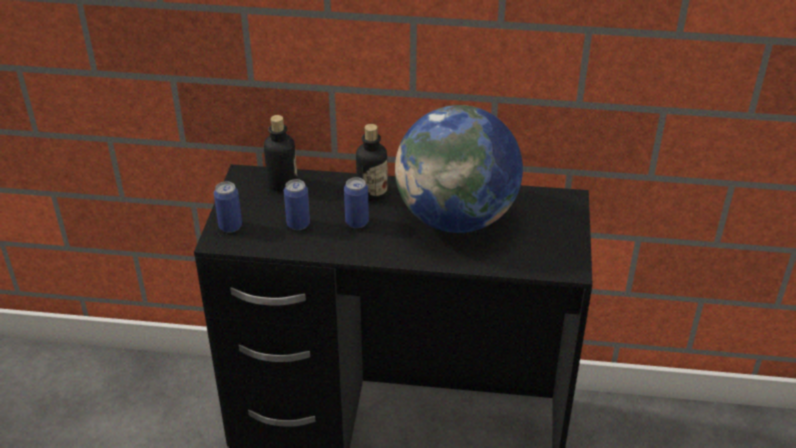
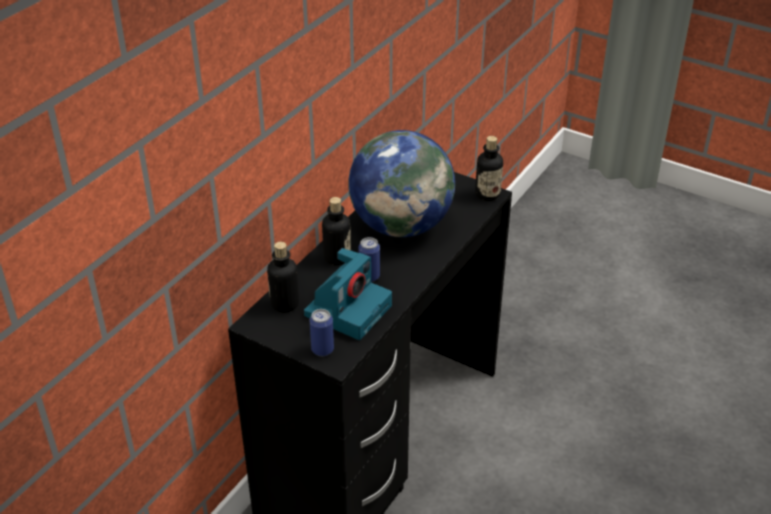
camera: 65 degrees left, 0 degrees up
can [284,179,310,230] -> camera [304,248,392,340]
none -> bottle [475,136,503,201]

